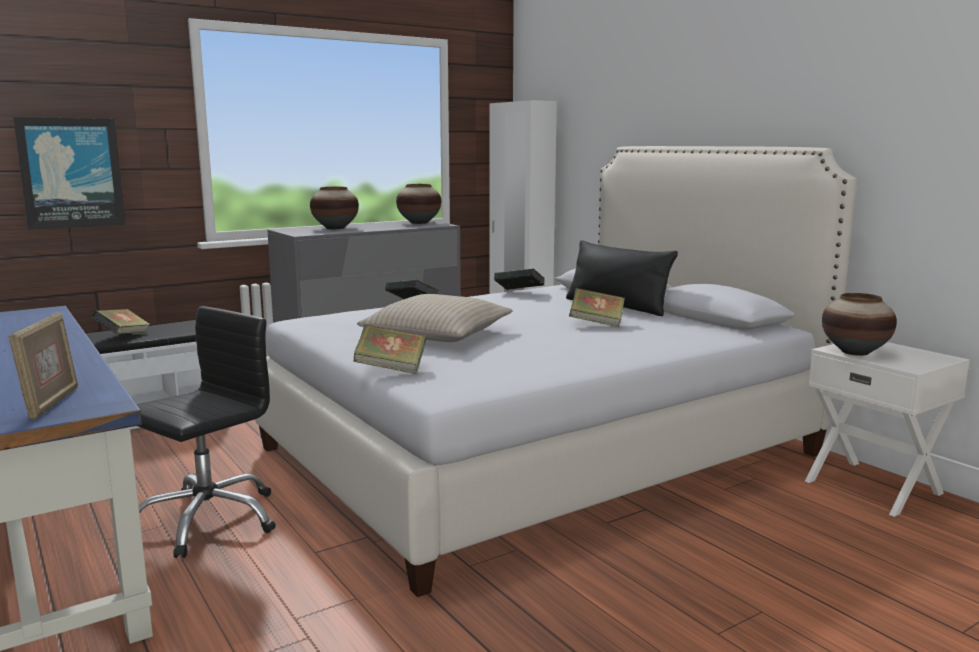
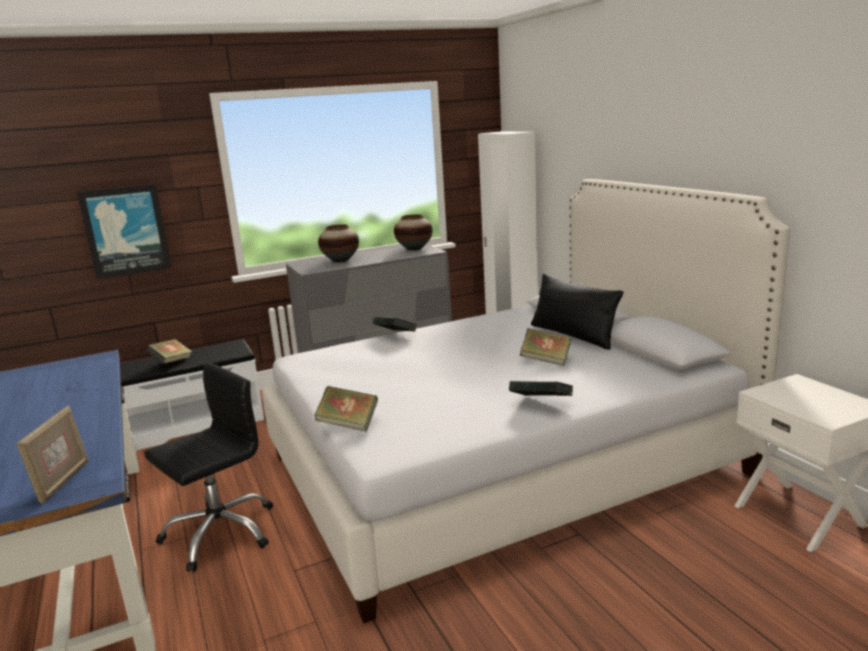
camera: 10 degrees right, 5 degrees up
beige pillow [357,294,513,342] -> none
book [494,269,545,290] -> book moved to [509,381,573,396]
vase [822,293,897,356] -> none

